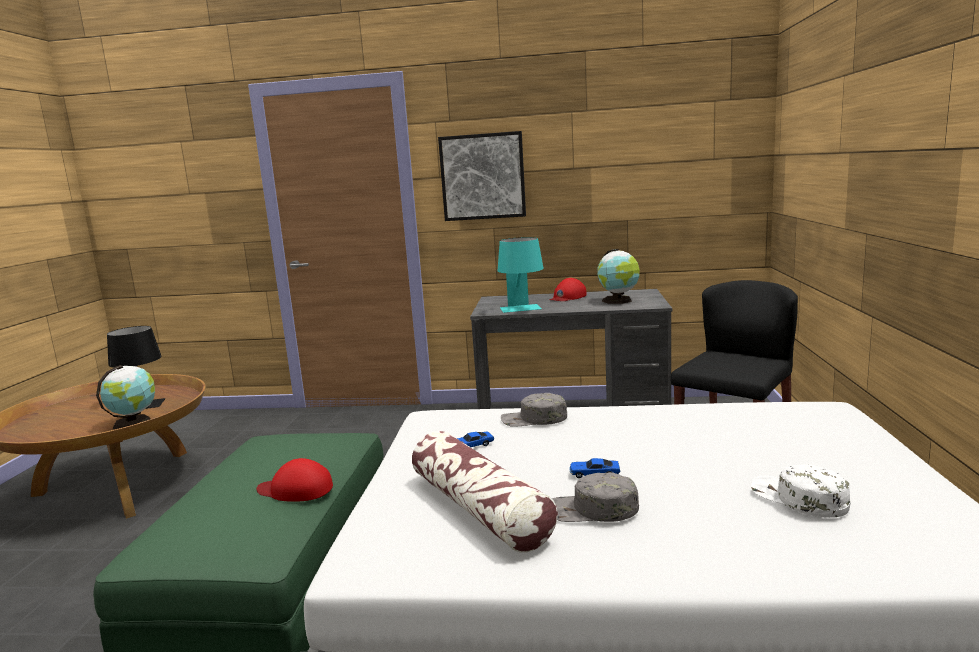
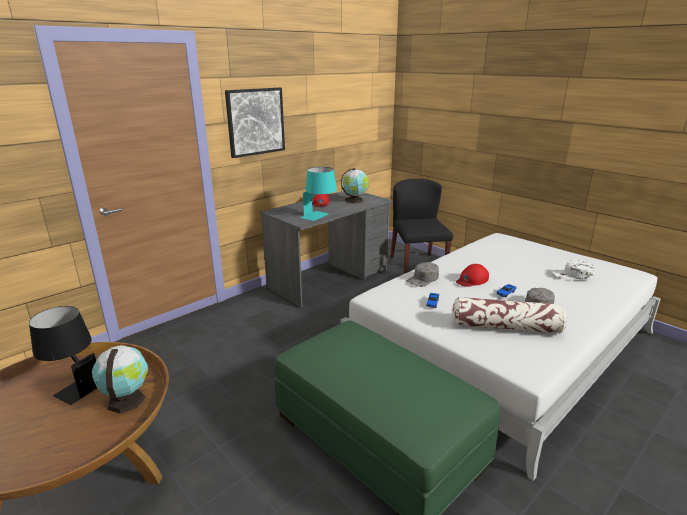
camera: 50 degrees left, 10 degrees up
red cap [257,458,333,502] -> red cap moved to [456,264,489,287]

